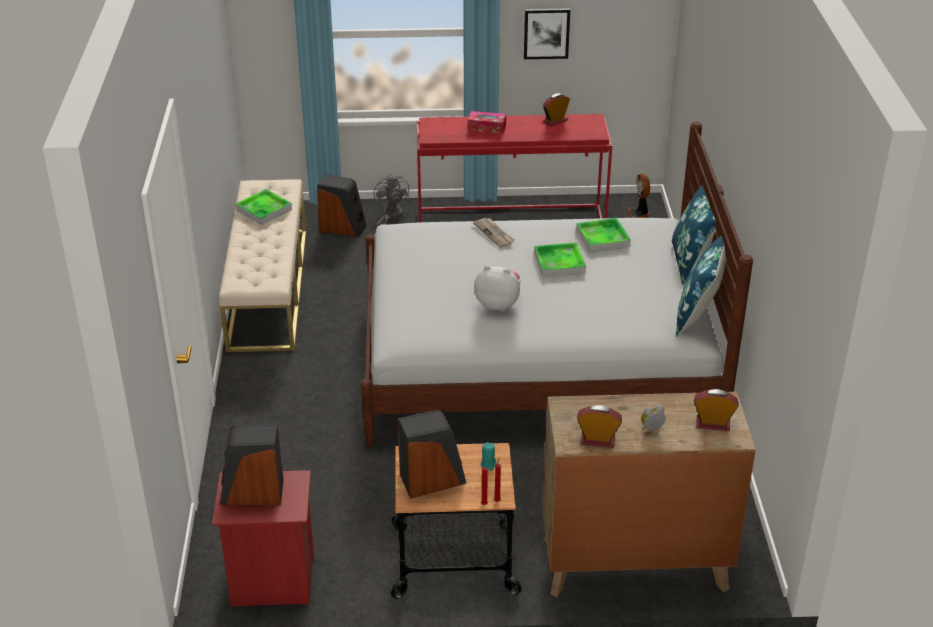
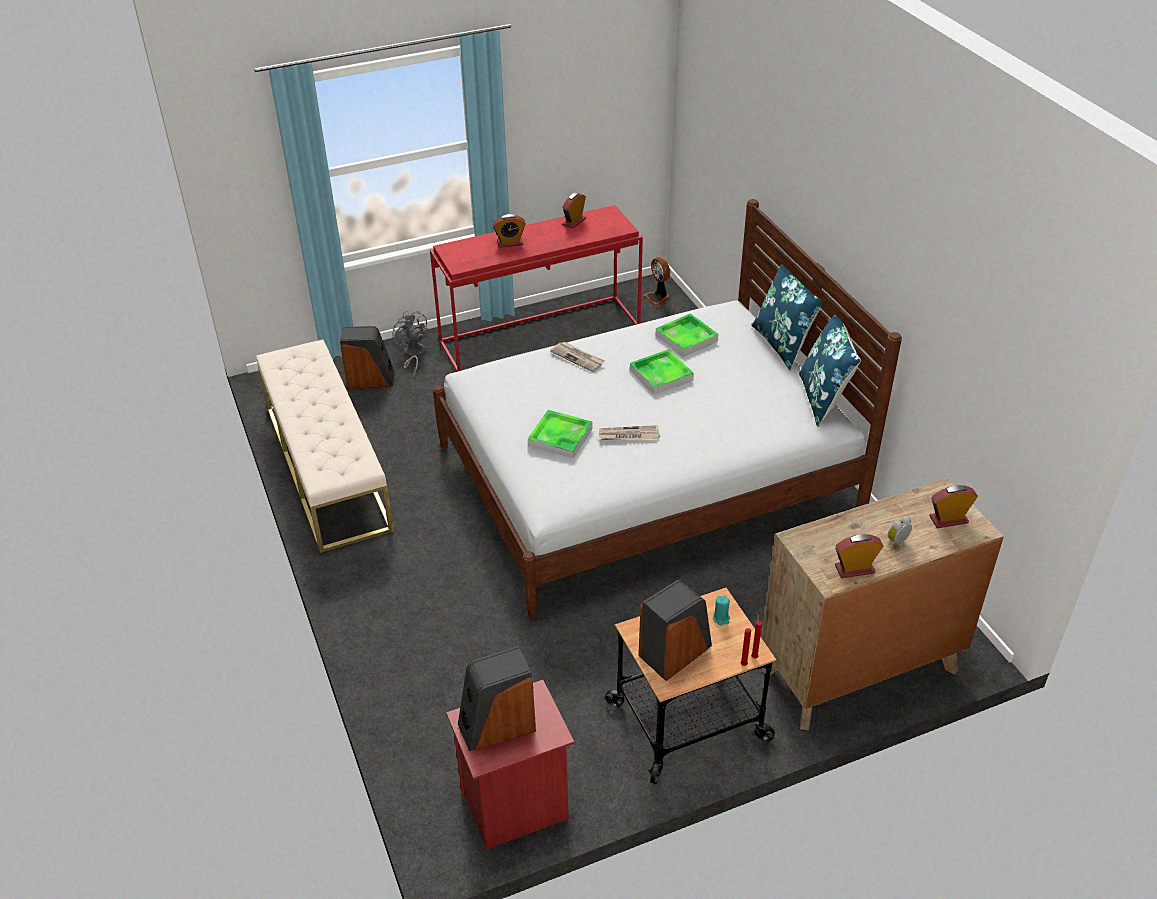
camera: 20 degrees left, 5 degrees up
tray [235,189,292,225] -> tray moved to [528,410,592,458]
tissue box [468,111,506,134] -> alarm clock [493,214,526,248]
plush toy [474,266,521,311] -> newspaper [599,425,660,440]
picture [524,8,570,59] -> none

